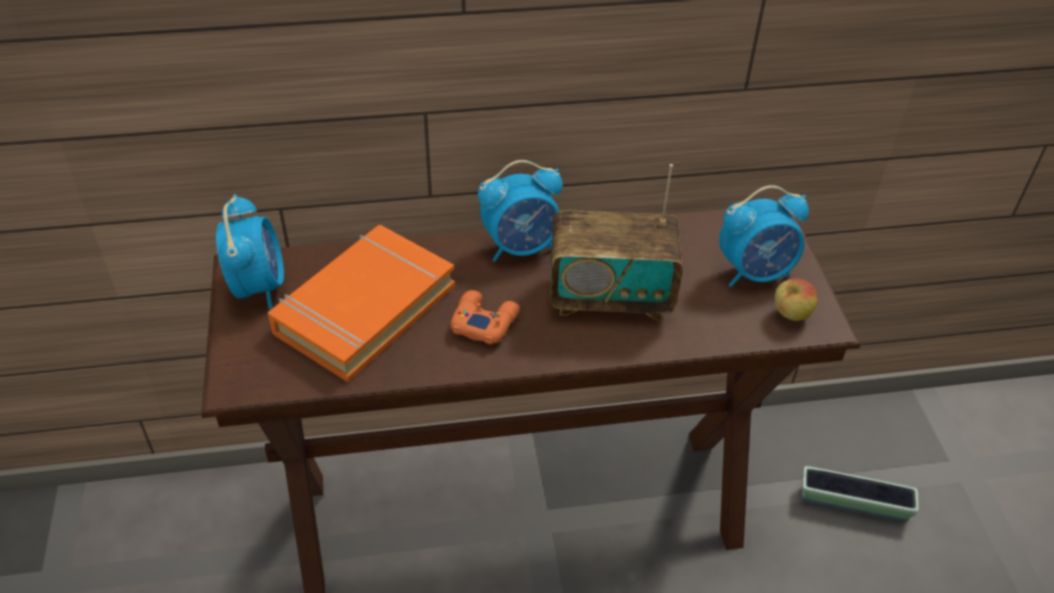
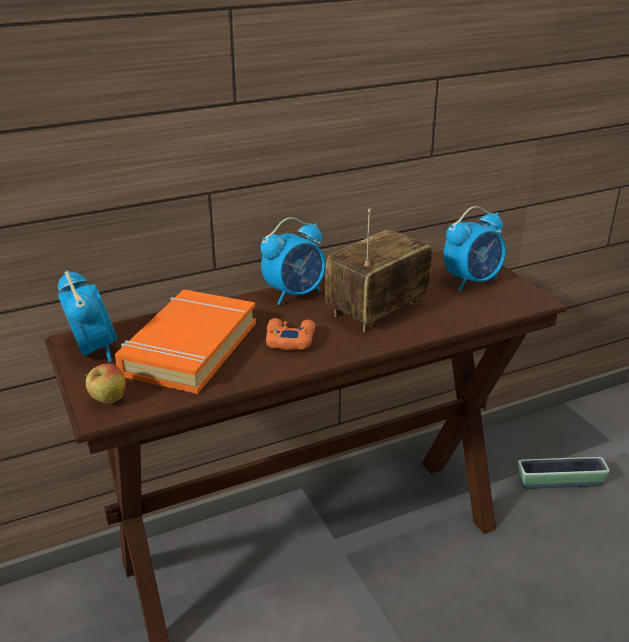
camera: 15 degrees left, 15 degrees down
radio [550,164,683,320] -> radio turned 150 degrees clockwise [325,209,432,332]
apple [775,278,817,321] -> apple moved to [86,363,126,403]

